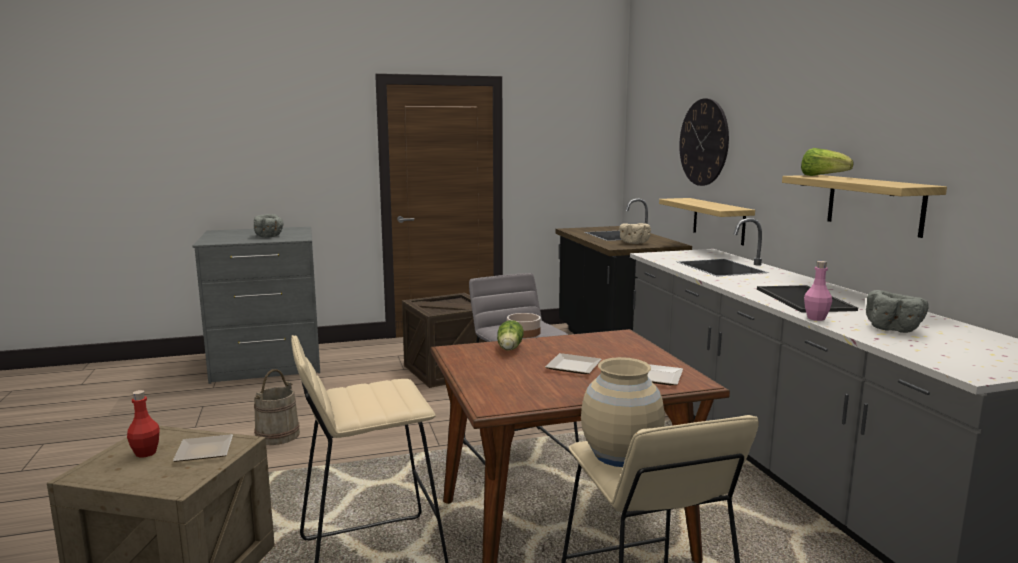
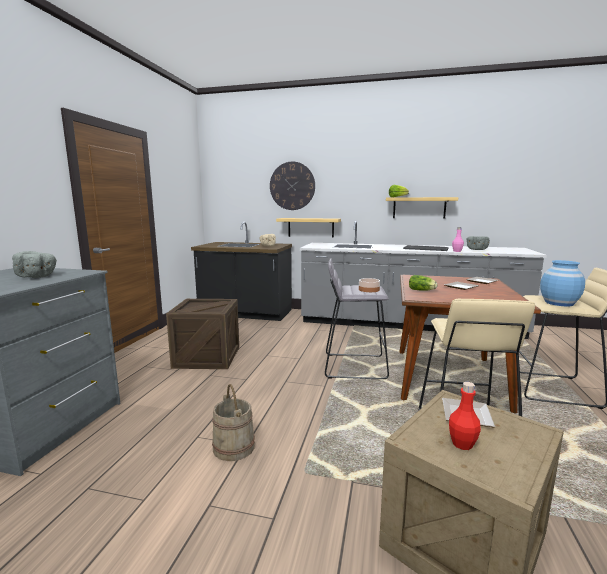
camera: 60 degrees left, 0 degrees up
beige vase [581,357,665,467] -> blue vase [540,260,585,307]

